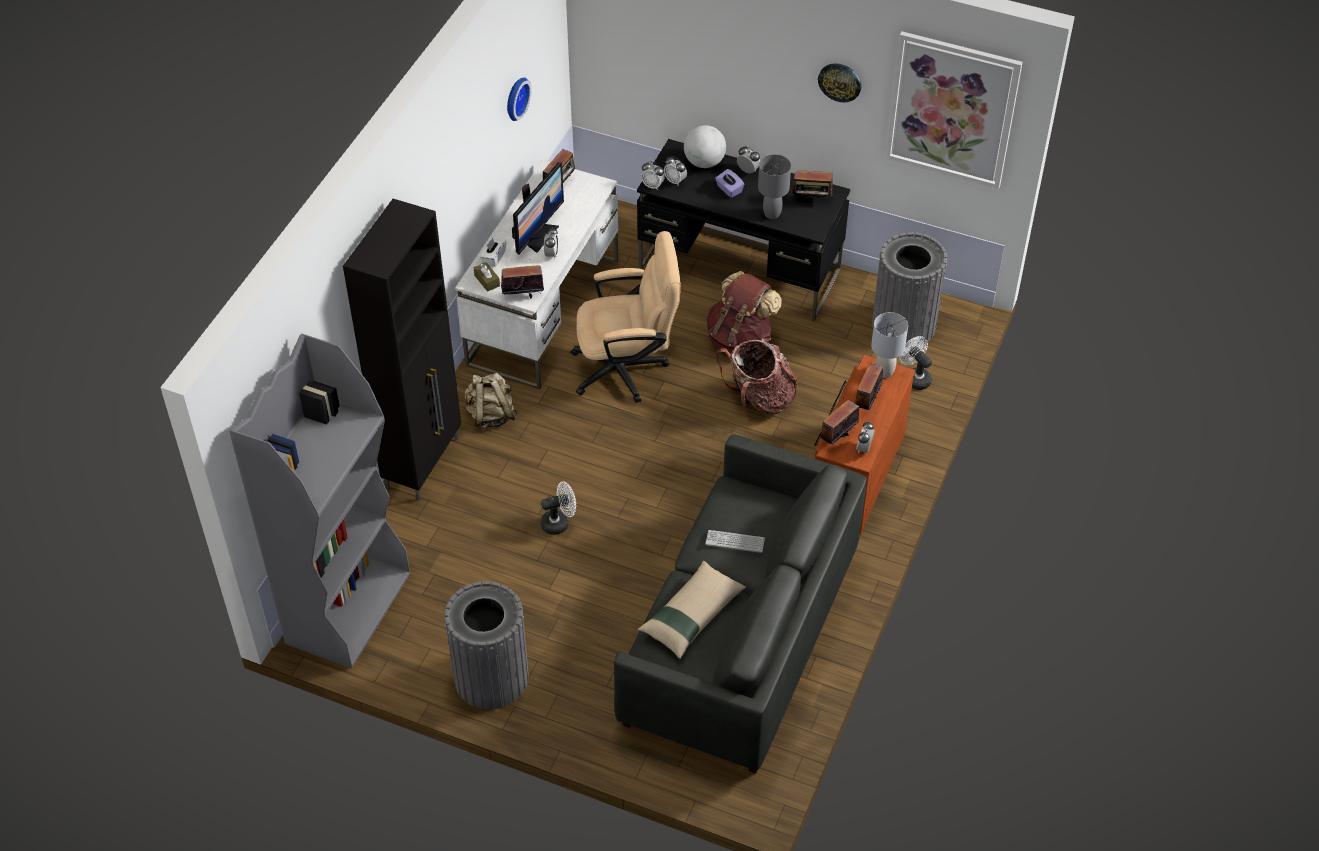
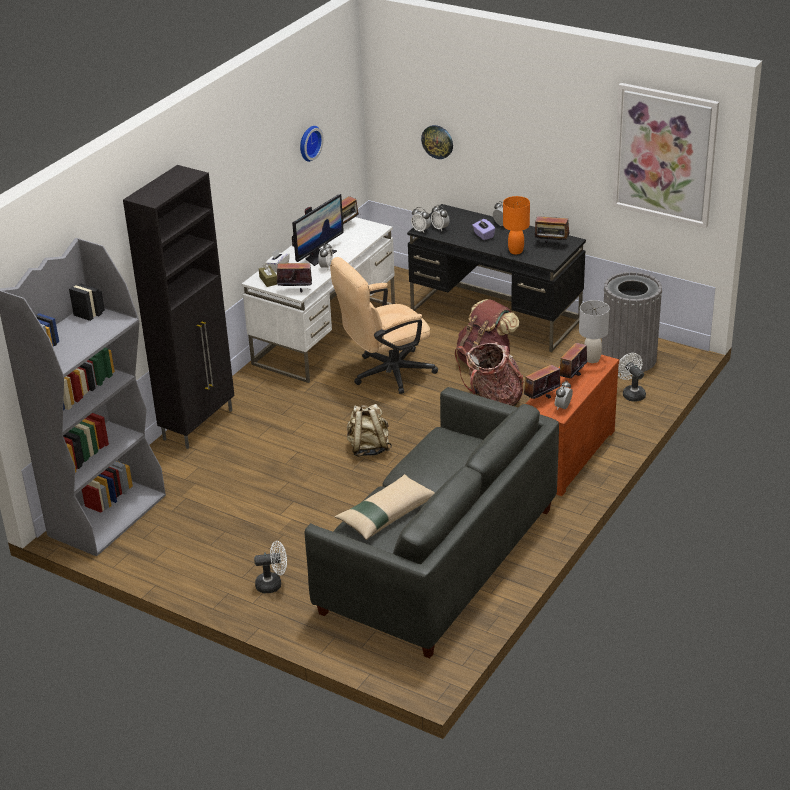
camera: 10 degrees right, 15 degrees down
grey trash can [444,581,529,709] -> none
beige backpack [465,372,518,429] -> beige backpack moved to [347,404,392,457]
white fan [541,482,576,535] -> white fan moved to [254,541,287,593]
beige office chair [570,231,681,403] -> beige office chair turned 150 degrees clockwise [330,257,438,394]
globe [684,125,726,168] -> none
keyboard [706,530,765,553] -> none
grey table lamp [758,154,791,219] -> orange table lamp [503,196,530,254]
wall clock [818,63,861,102] -> wall clock moved to [421,125,453,159]

